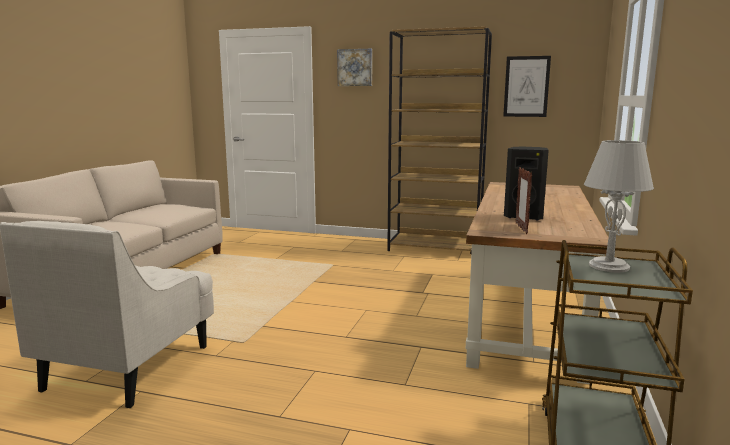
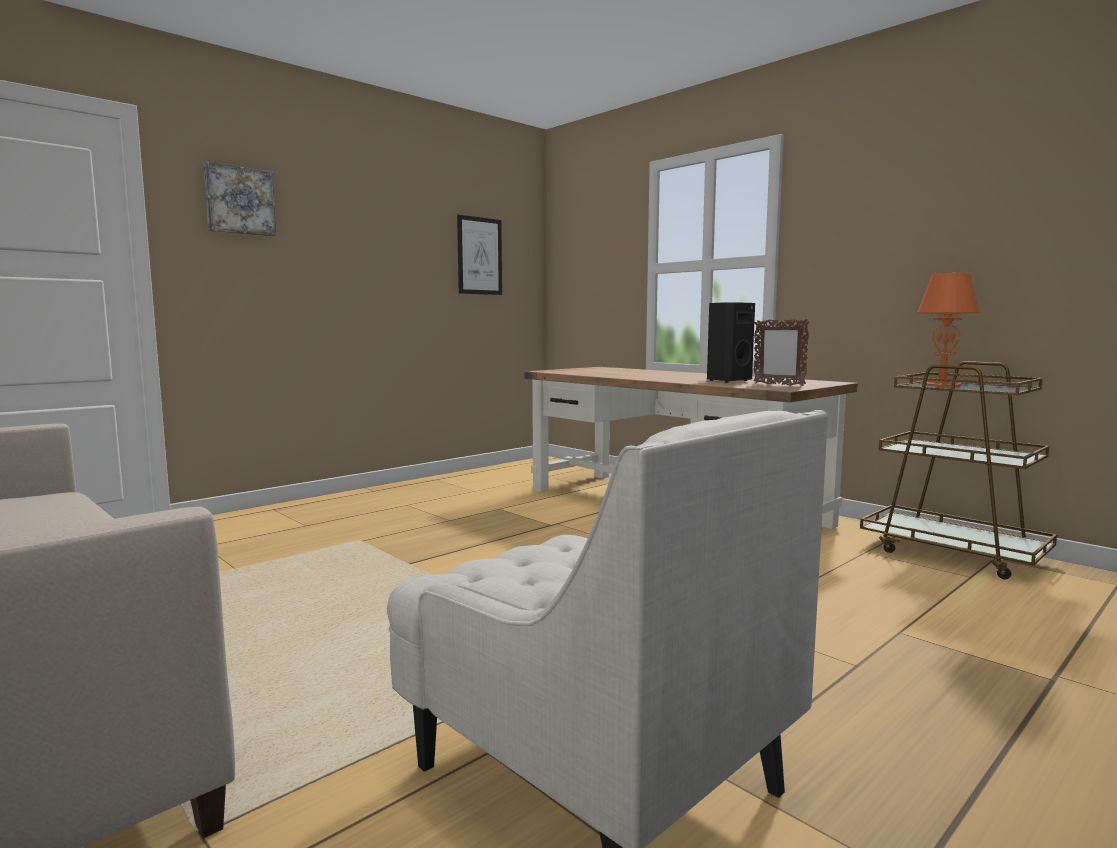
camera: 60 degrees left, 5 degrees down
brown bookcase [387,26,492,251] -> none
grey table lamp [584,140,654,272] -> orange table lamp [917,273,980,387]

